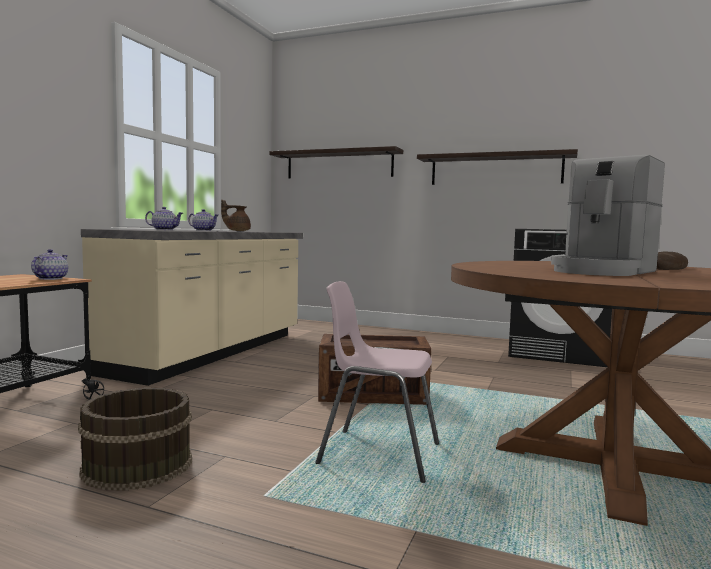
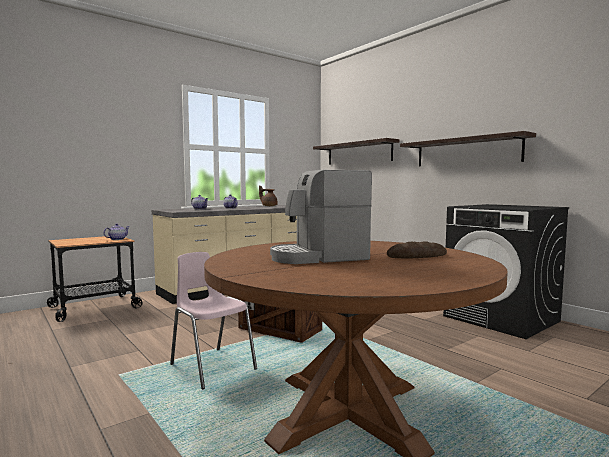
camera: 30 degrees right, 0 degrees up
brown bucket [78,388,192,491] -> none

